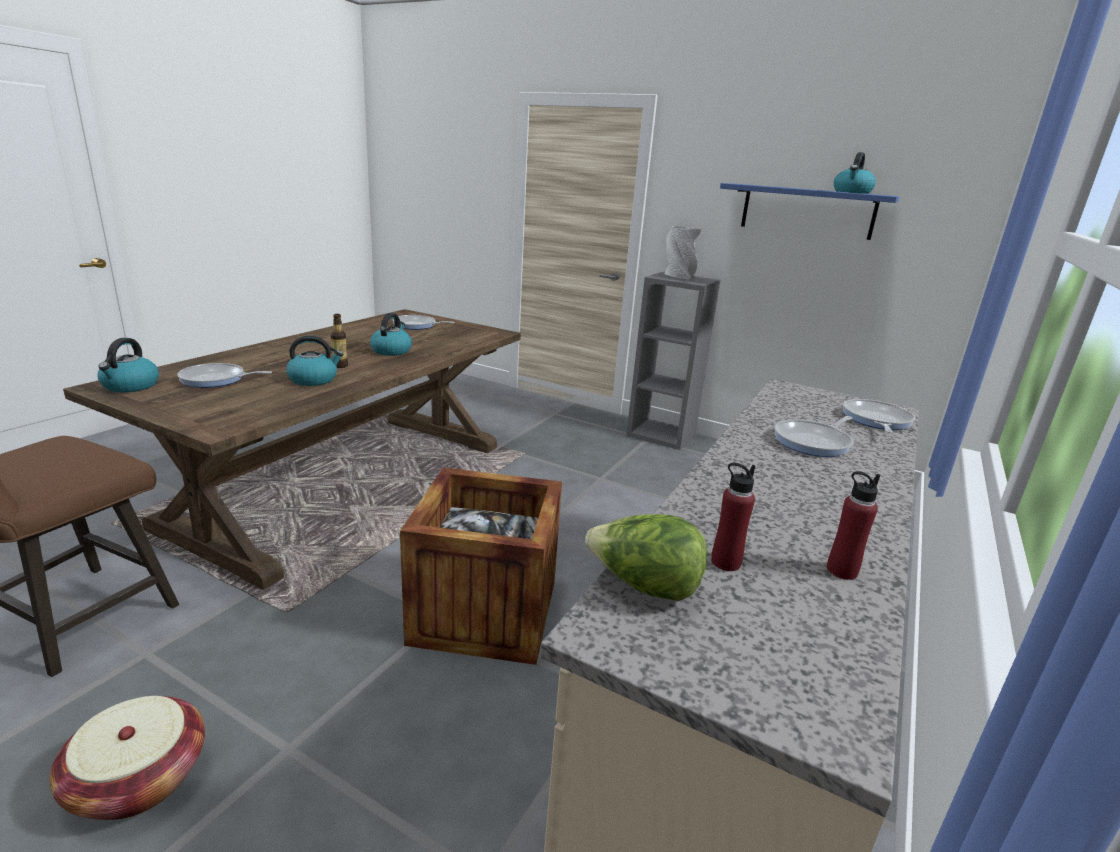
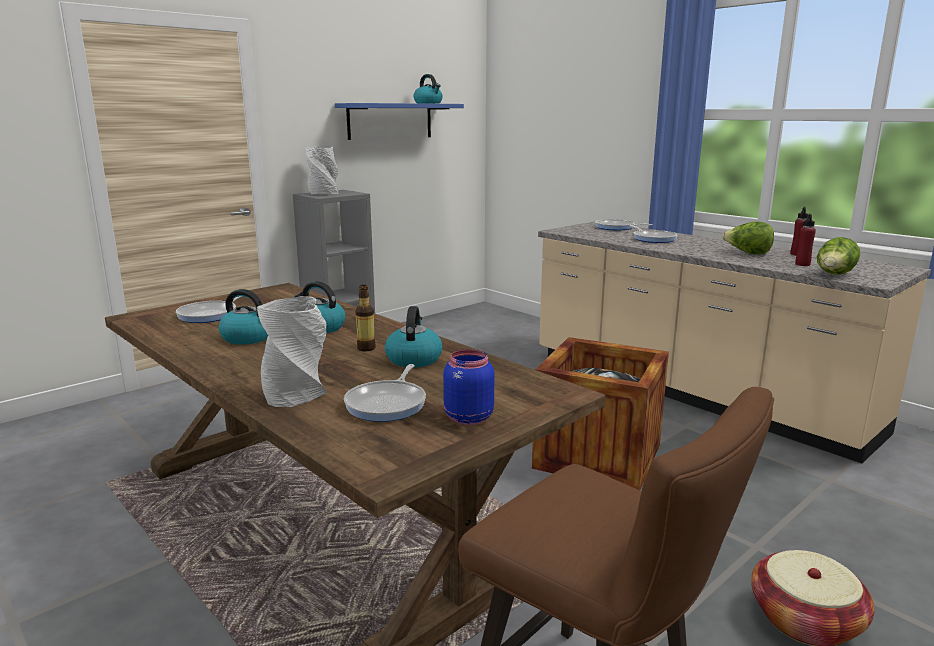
camera: 70 degrees left, 5 degrees down
kettle [97,338,159,392] -> kettle moved to [219,289,268,345]
none -> grey vase [257,296,327,407]
none -> blue jar [443,349,495,425]
none -> lettuce [722,221,774,254]

